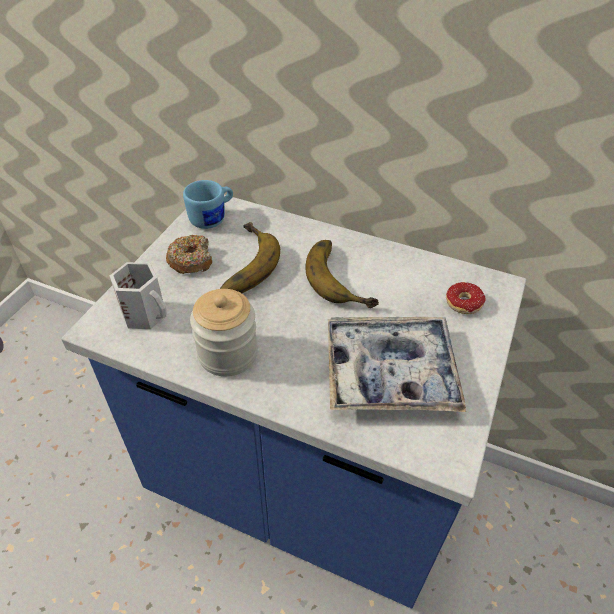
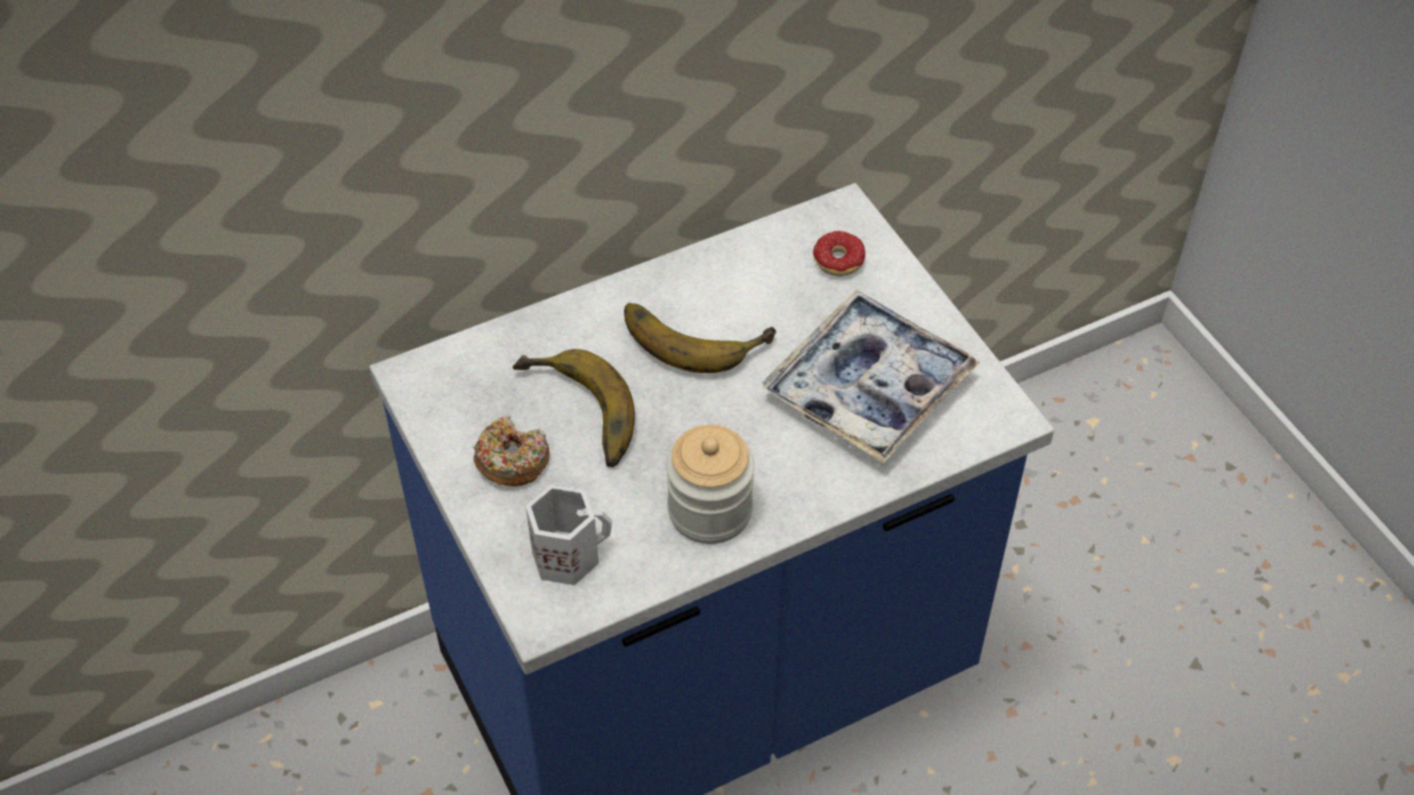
camera: 50 degrees left, 5 degrees up
blue mug [183,180,233,229] -> none

